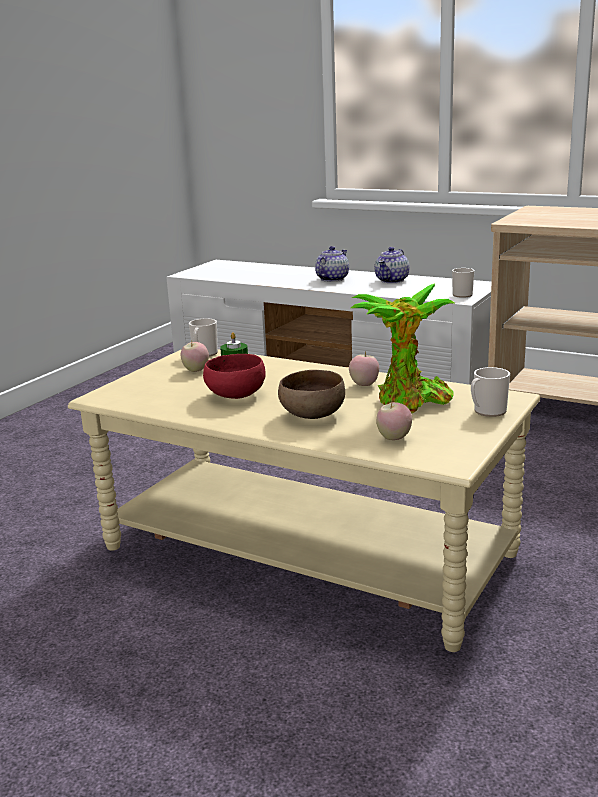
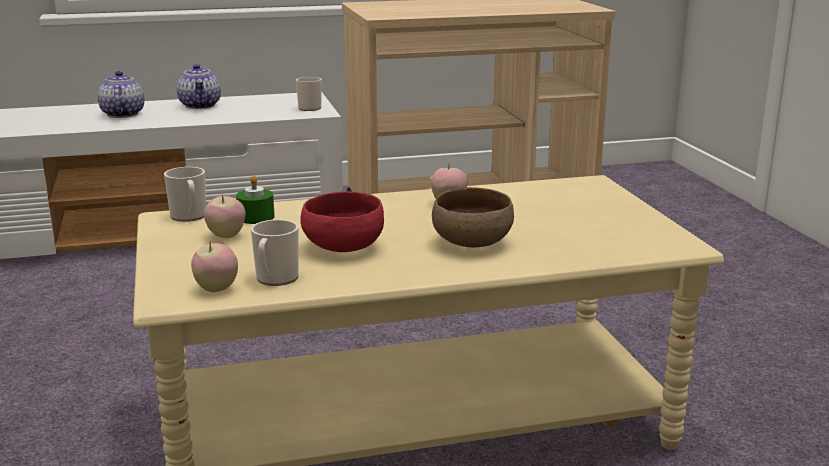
camera: 45 degrees left, 0 degrees up
potted plant [351,283,454,414] -> none
apple [376,401,412,440] -> apple moved to [191,242,238,292]
mug [471,367,510,417] -> mug moved to [251,220,299,286]

